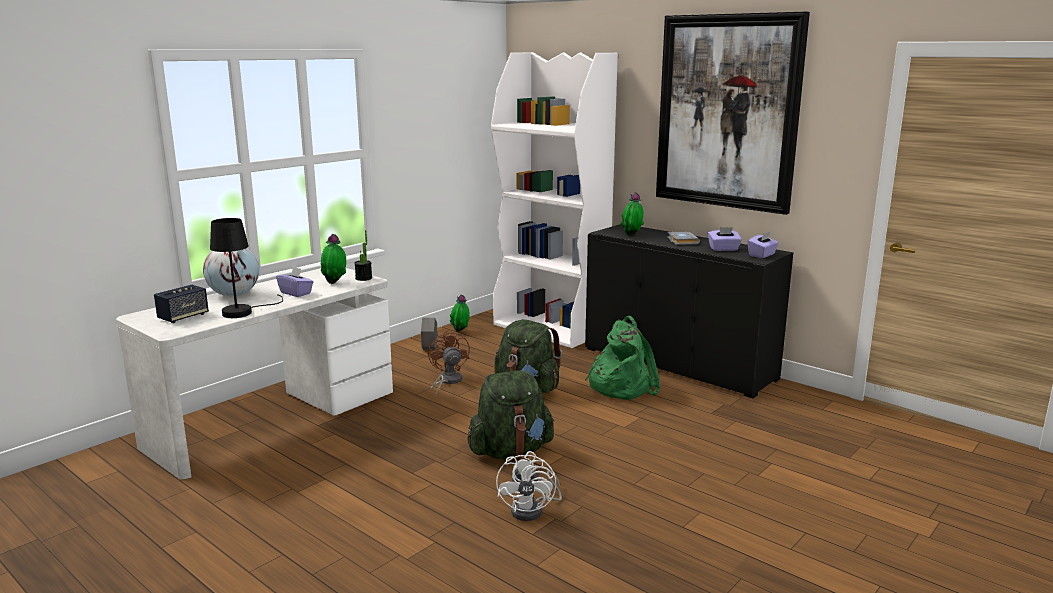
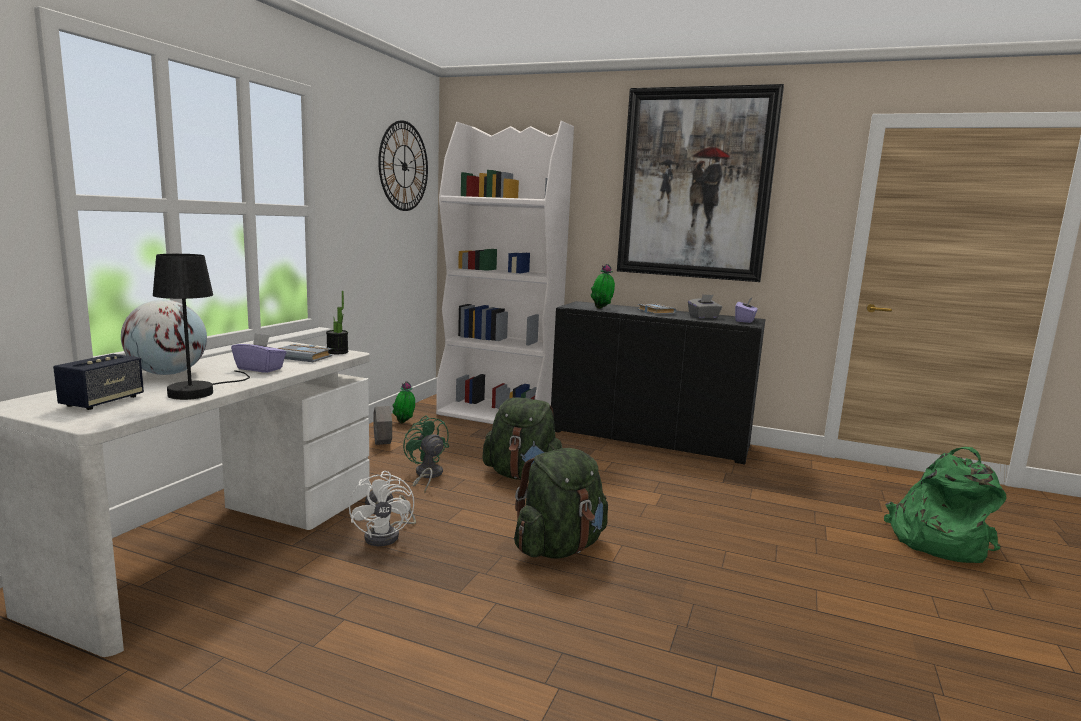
camera: 20 degrees left, 5 degrees down
potted plant [321,234,346,284] -> grey book [277,344,332,362]
brown fan [428,330,470,395] -> green fan [403,415,449,494]
white fan [496,451,562,521] -> white fan moved to [349,471,416,546]
green backpack [585,316,660,400] -> green backpack moved to [884,447,1006,563]
purple tissue box [708,227,742,251] -> grey tissue box [688,295,722,319]
none -> wall clock [378,120,428,211]

